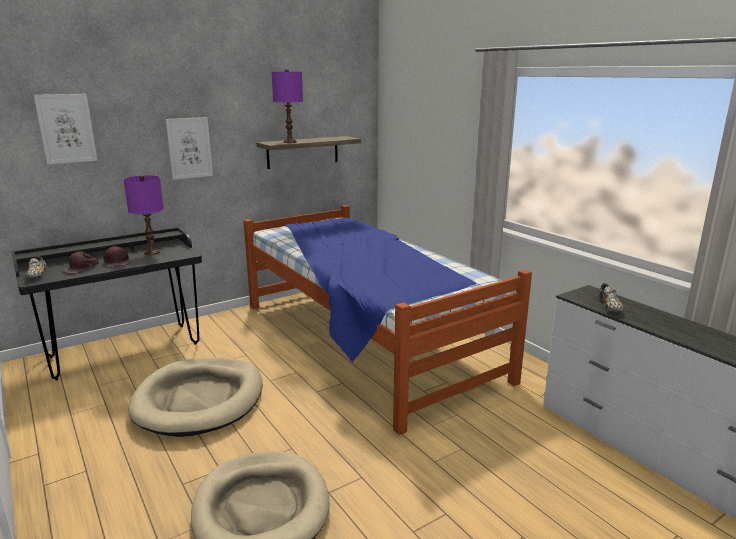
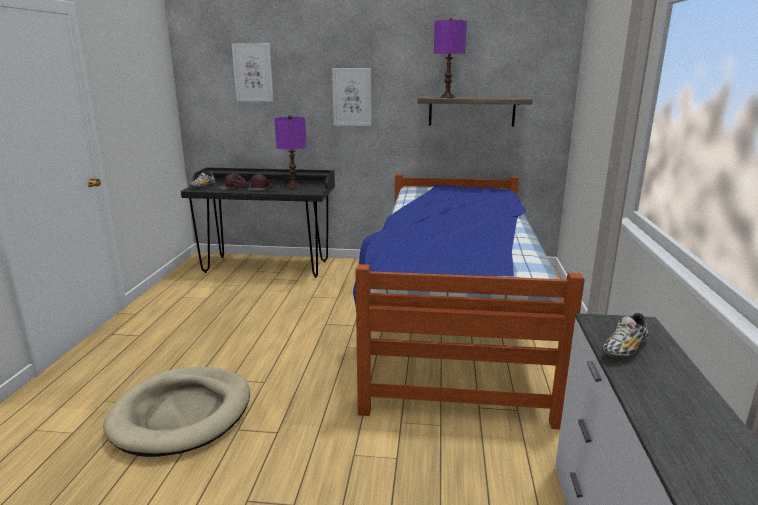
camera: 40 degrees right, 0 degrees up
beige dog bed [128,357,263,437] -> none

